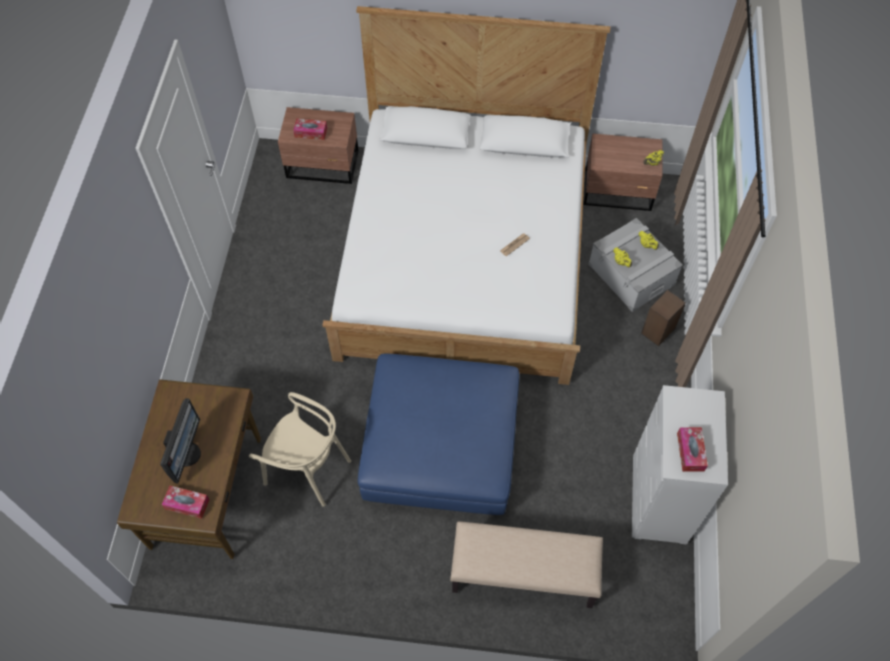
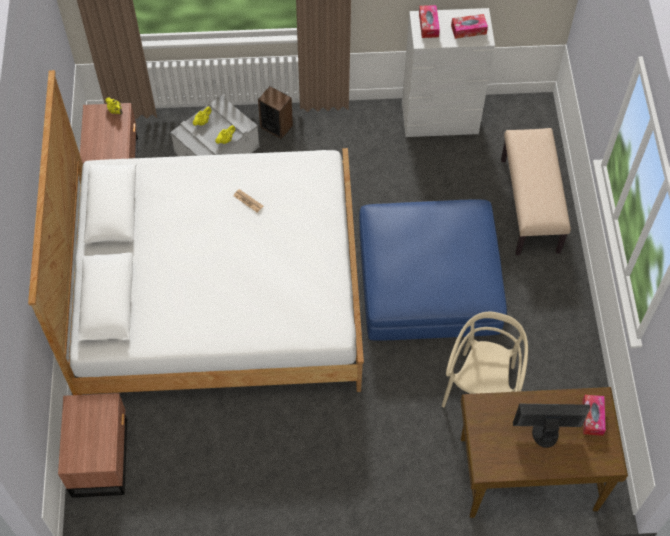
camera: 100 degrees left, 0 degrees up
tissue box [293,118,327,140] -> tissue box moved to [419,5,440,38]

